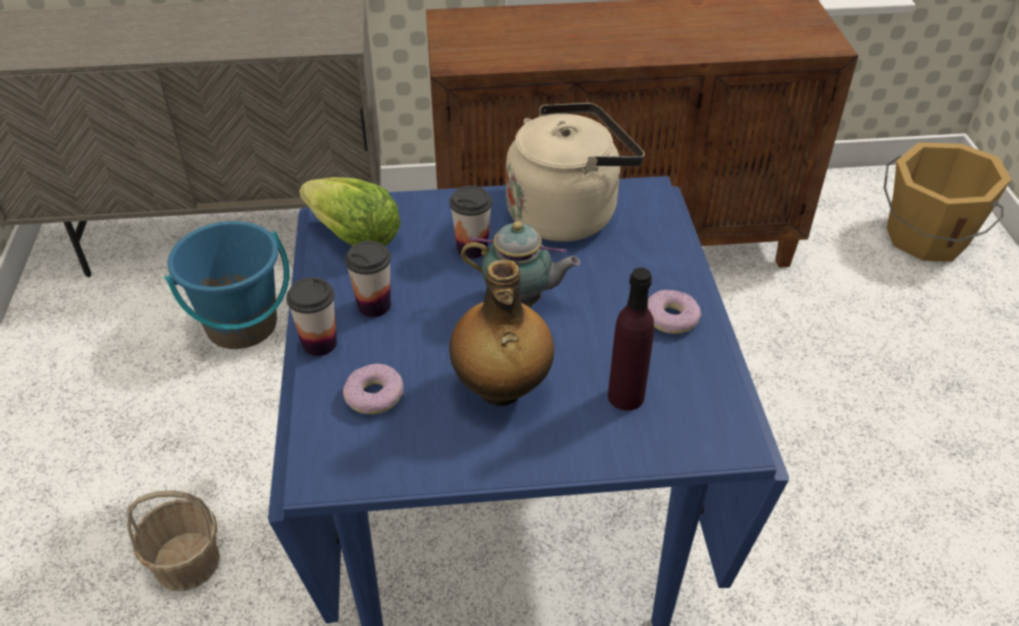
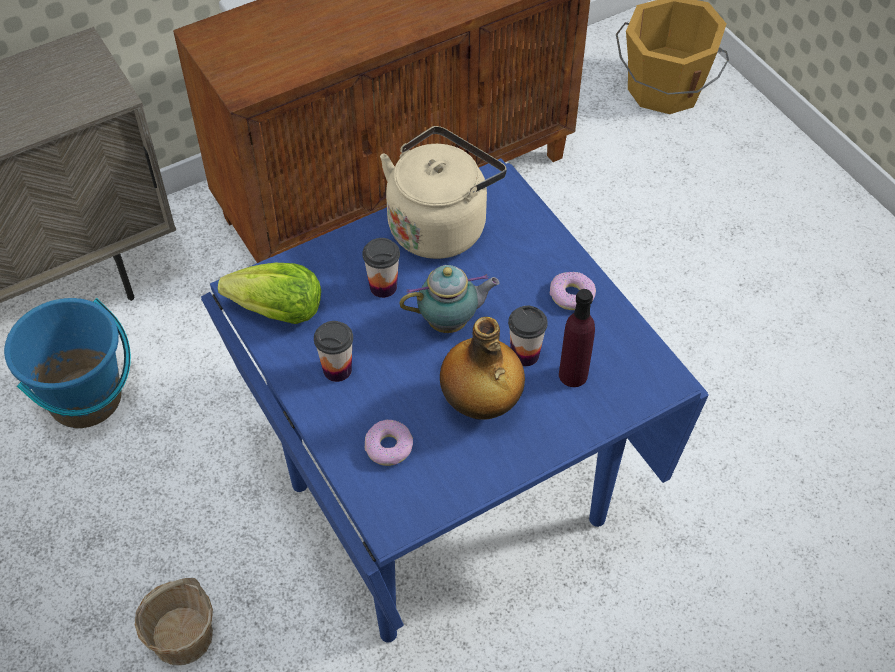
camera: 25 degrees left, 10 degrees up
cup [286,277,337,356] -> cup moved to [508,306,547,366]

